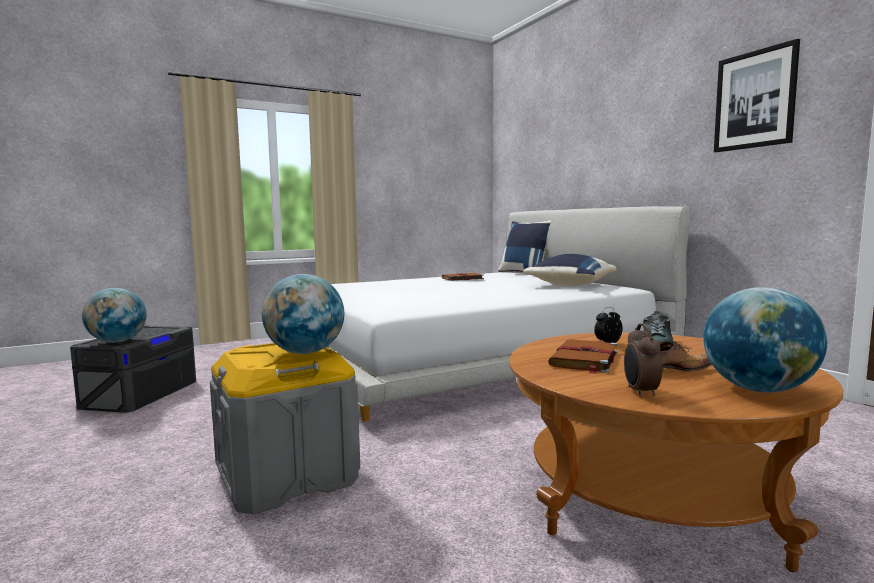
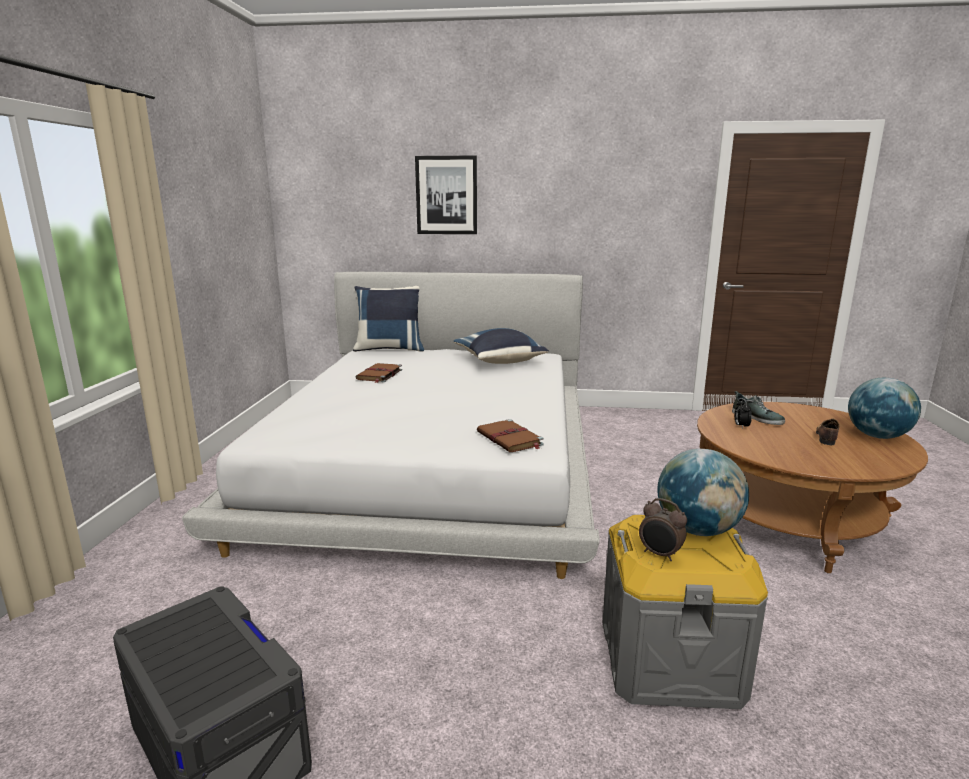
camera: 55 degrees left, 10 degrees up
globe [82,288,147,343] -> none
brown book [548,339,618,374] -> brown book moved to [477,419,544,452]
alarm clock [624,323,662,397] -> alarm clock moved to [639,498,687,561]
picture [714,39,800,152] -> picture moved to [415,155,477,234]

